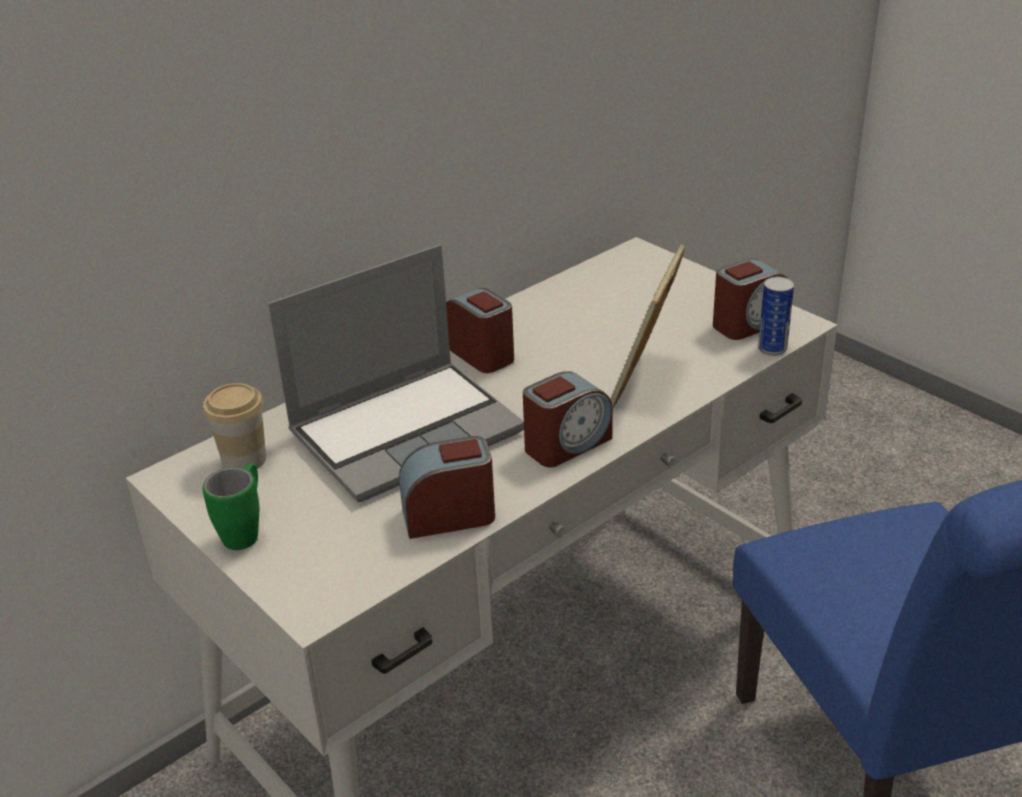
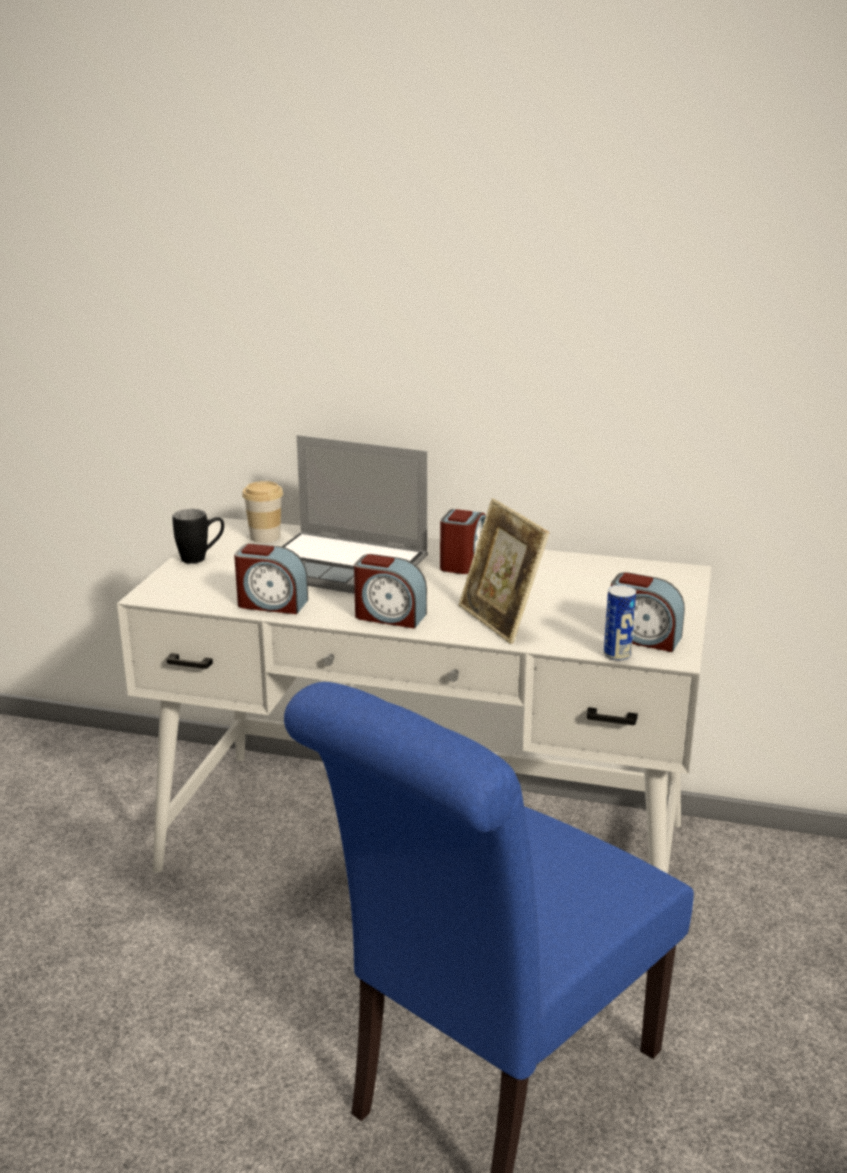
camera: 55 degrees right, 10 degrees down
green mug [203,463,259,550] -> black mug [172,509,224,564]
alarm clock [399,436,495,539] -> alarm clock turned 150 degrees clockwise [234,544,308,614]
picture frame [610,245,685,409] -> picture frame turned 105 degrees counterclockwise [459,498,549,644]

